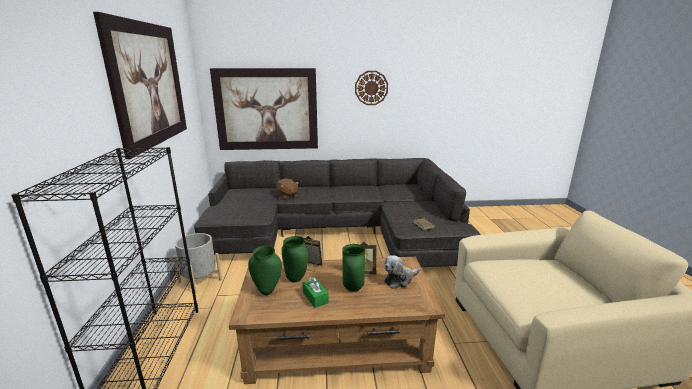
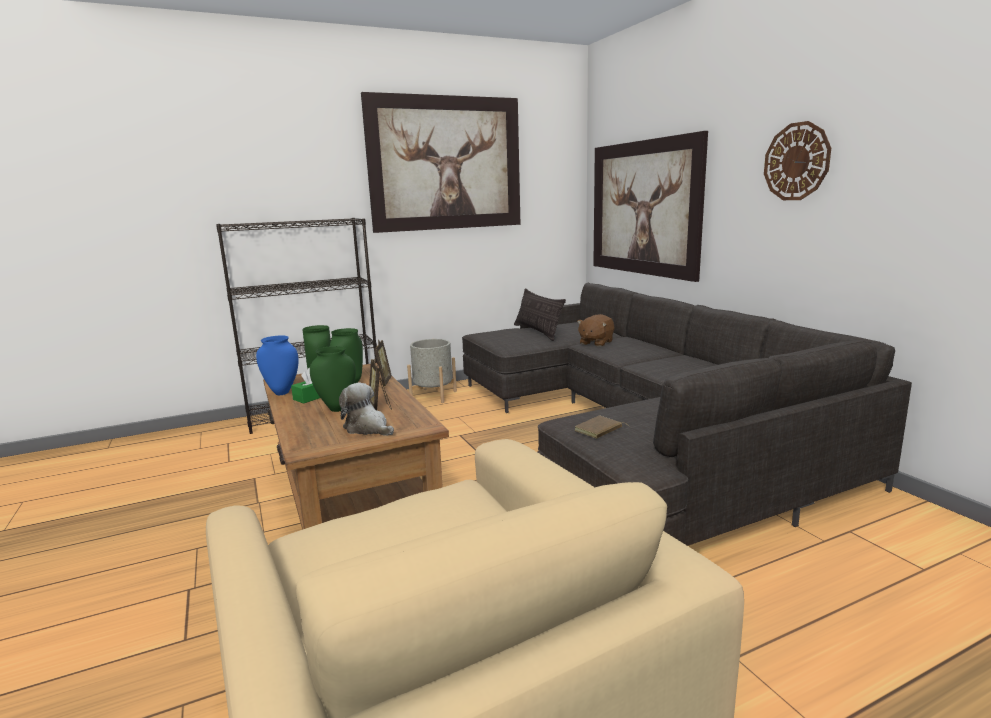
camera: 70 degrees right, 5 degrees down
none -> blue vase [256,335,299,395]
none -> pillow [514,288,566,341]

